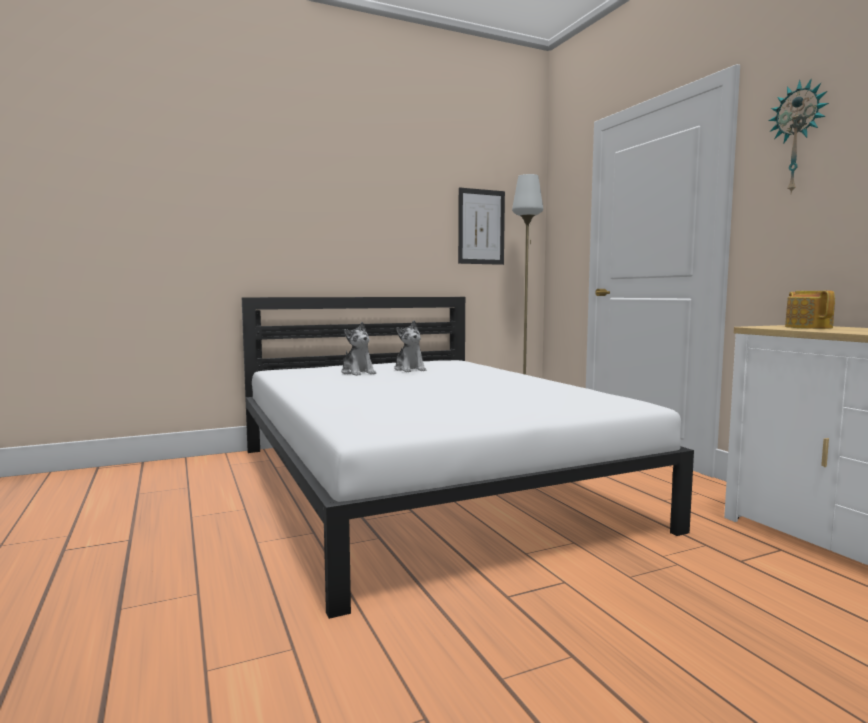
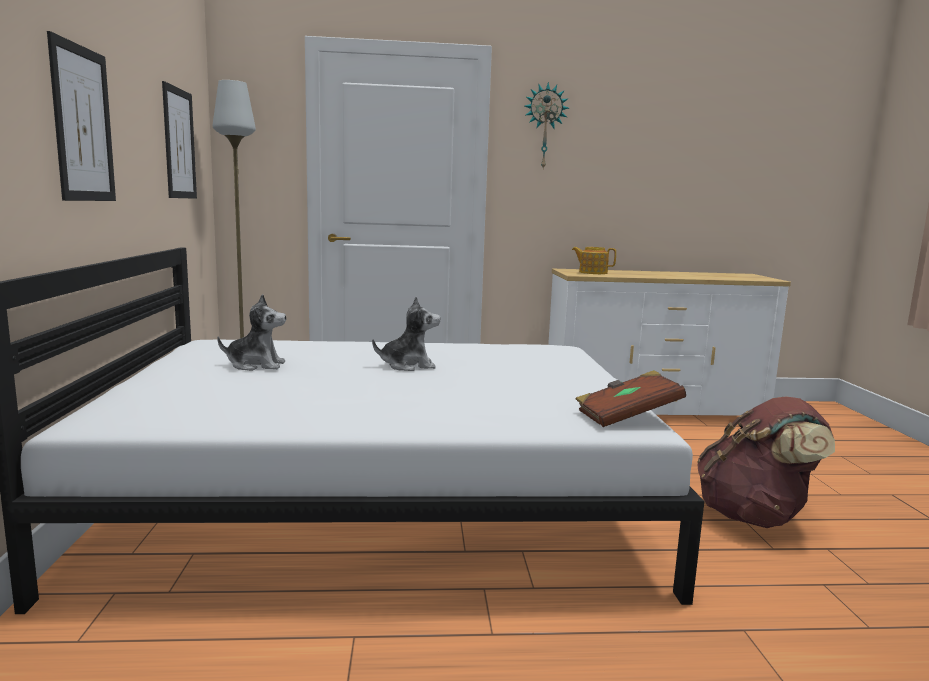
camera: 70 degrees left, 5 degrees up
plush toy [341,322,376,376] -> plush toy moved to [372,297,441,371]
none -> picture [47,31,116,201]
none -> brown book [576,370,686,427]
none -> brown backpack [697,396,835,528]

